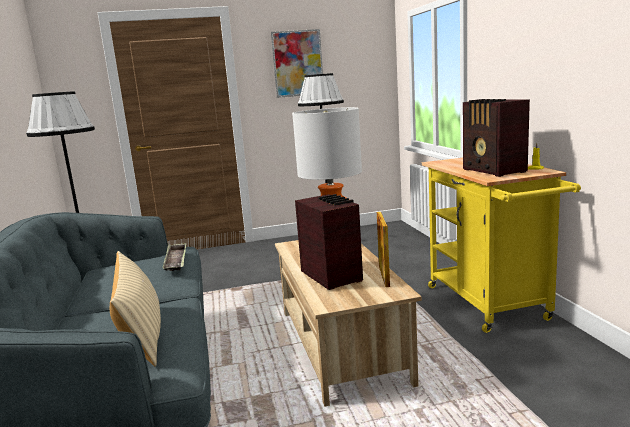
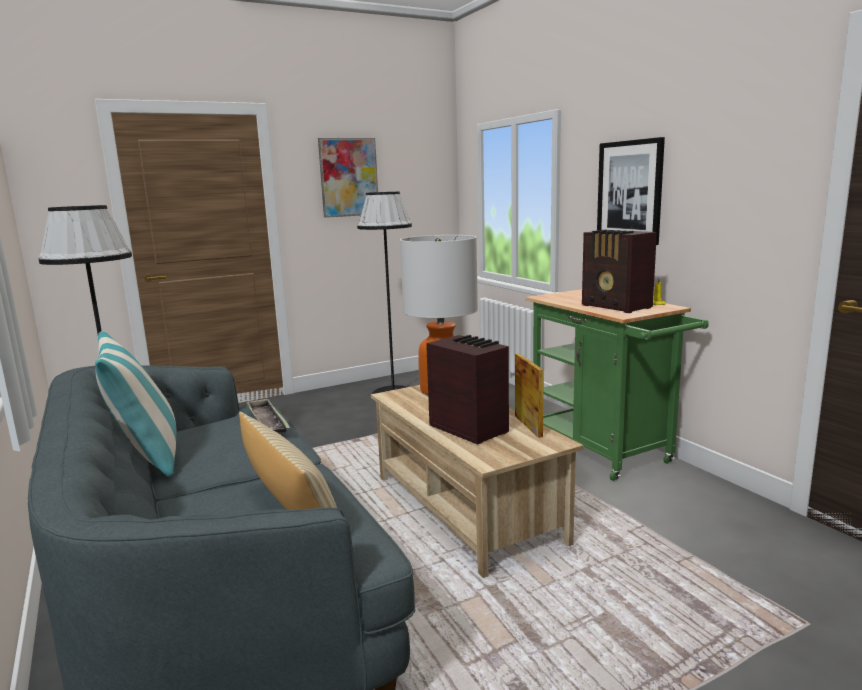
camera: 15 degrees left, 0 degrees up
yellow cart [422,158,581,333] -> green cart [525,289,709,481]
none -> pillow [95,331,176,477]
none -> picture [597,137,665,245]

